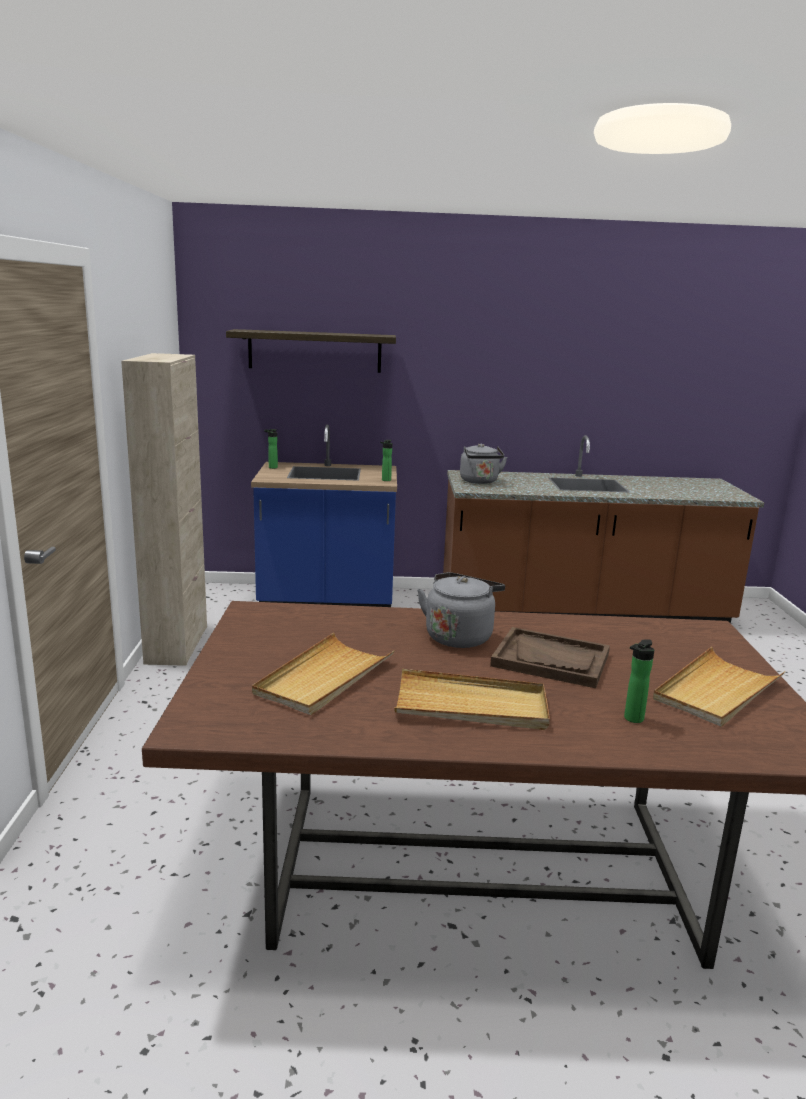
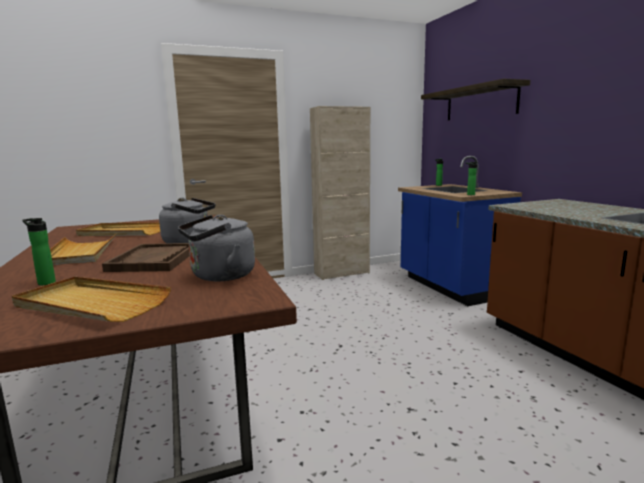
camera: 70 degrees right, 5 degrees down
grey kettle [460,444,507,484] -> grey kettle moved to [178,215,255,281]

